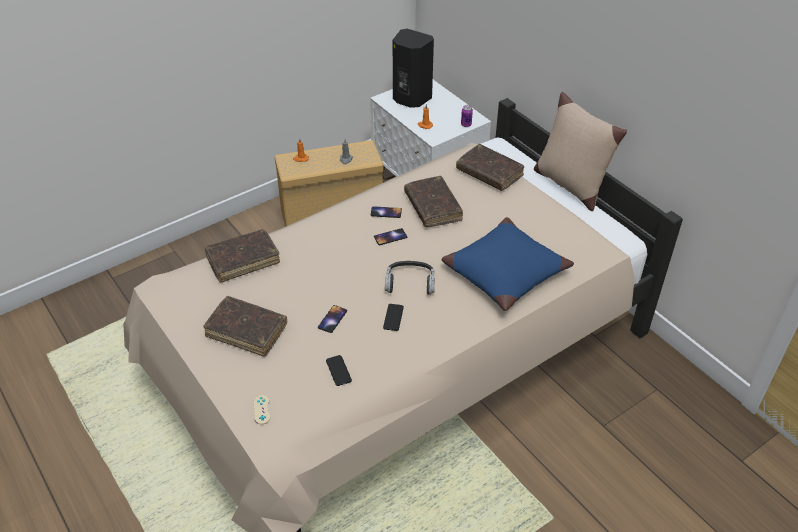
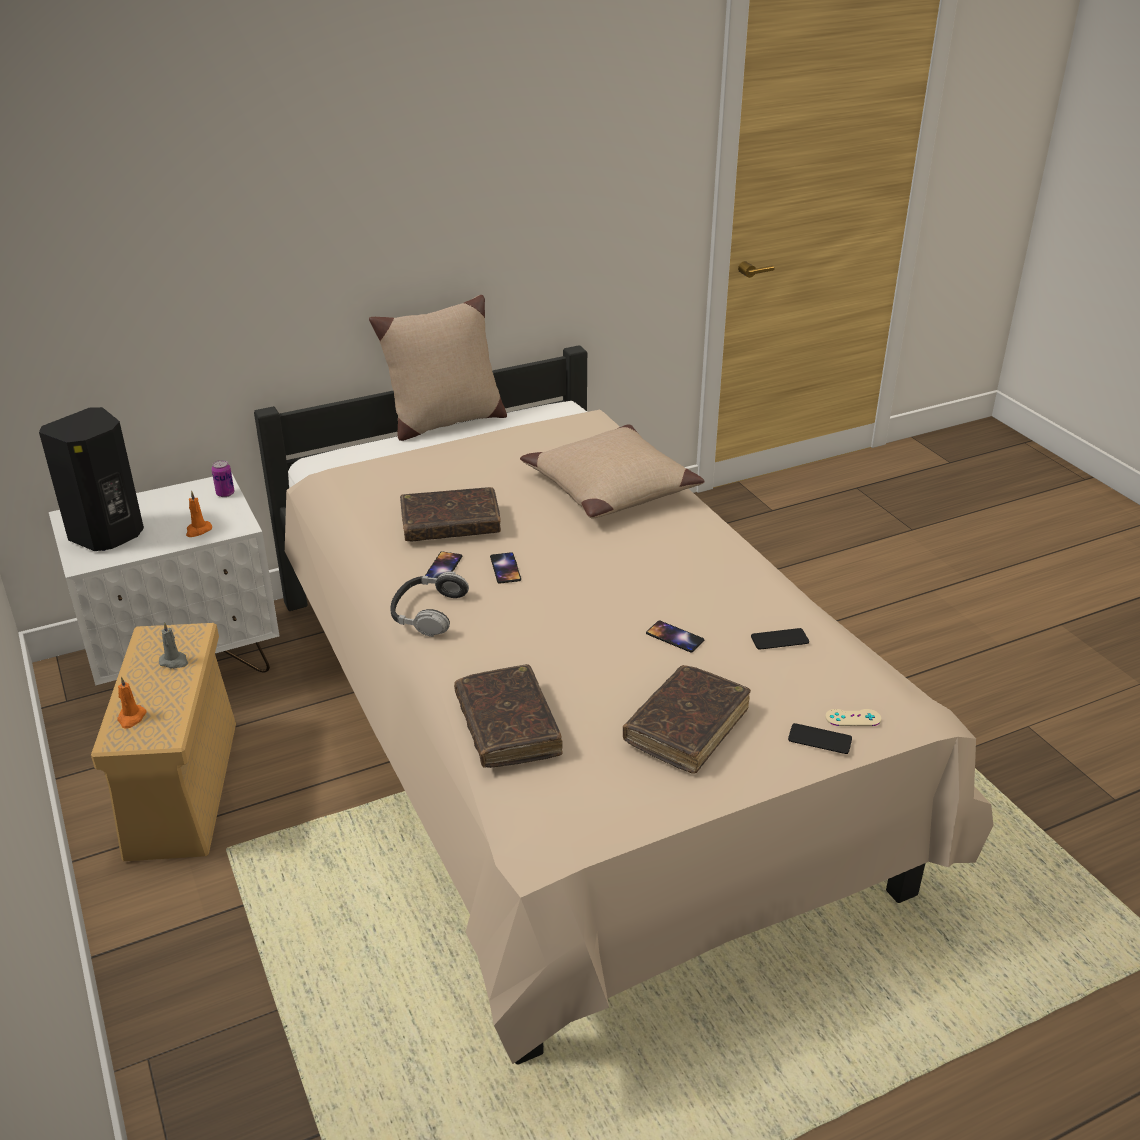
camera: 80 degrees left, 10 degrees down
phone [383,304,404,331] -> phone moved to [788,723,852,754]
headphones [385,261,435,295] -> headphones moved to [390,571,469,637]
blue pillow [442,217,574,311] -> beige pillow [520,425,705,518]
brown book [456,144,525,191] -> none

